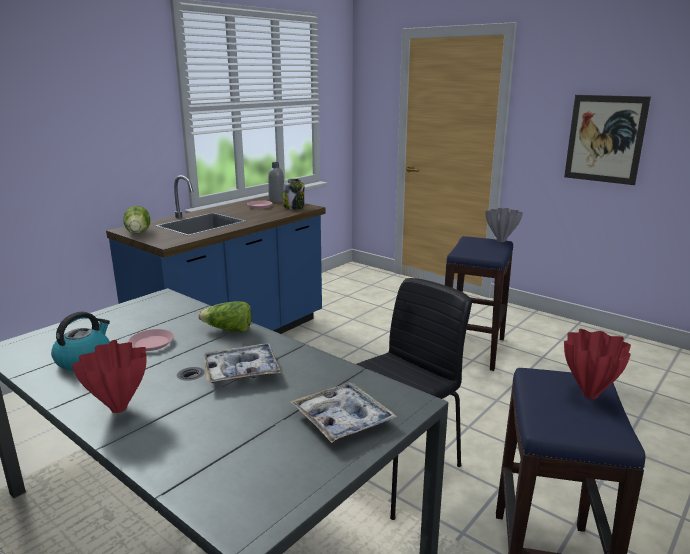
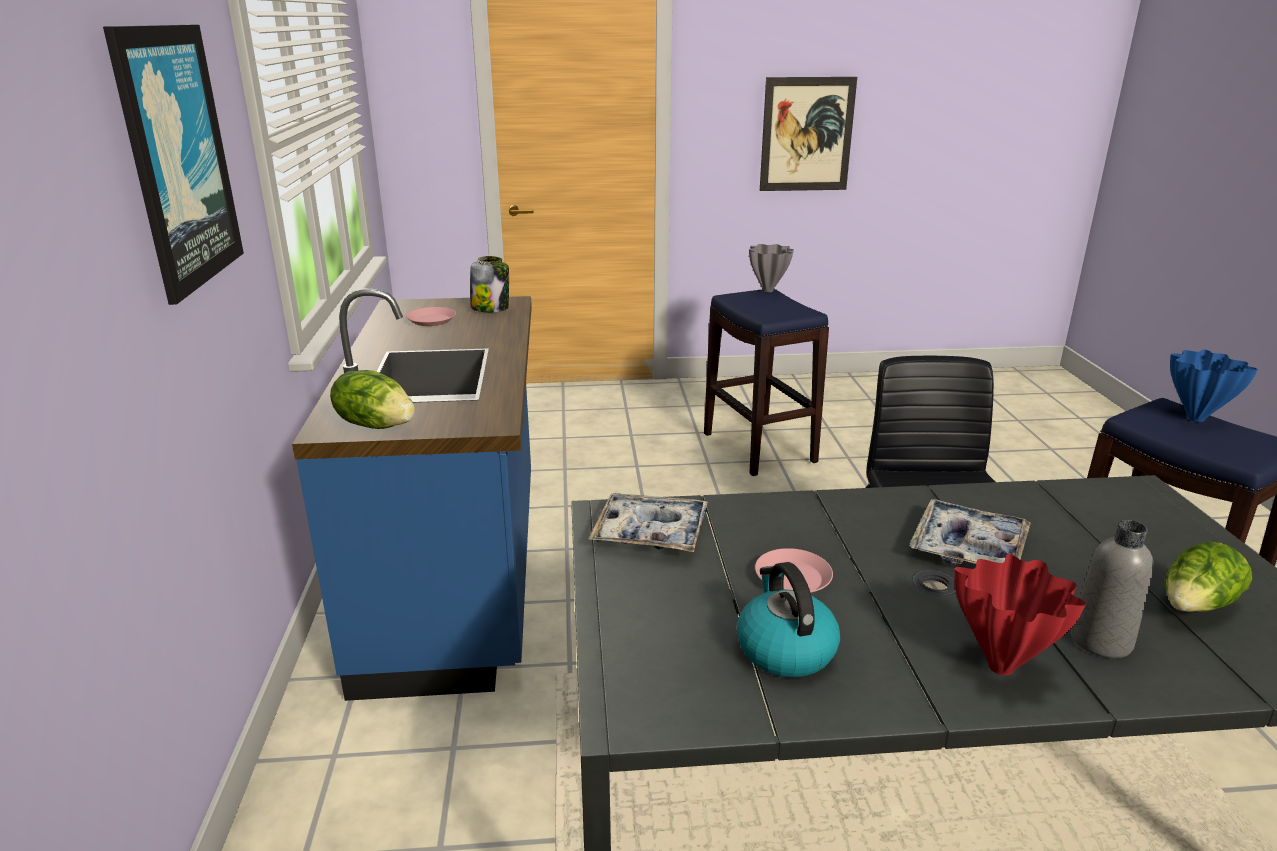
camera: 45 degrees left, 5 degrees up
lettuce [198,301,252,333] -> lettuce moved to [1165,542,1252,612]
grey bottle [268,162,284,203] -> grey bottle moved to [1071,520,1154,658]
tray [290,382,397,443] -> tray moved to [589,493,708,552]
red vase [564,329,631,399] -> blue vase [1170,349,1258,422]
none -> picture [103,25,244,305]

